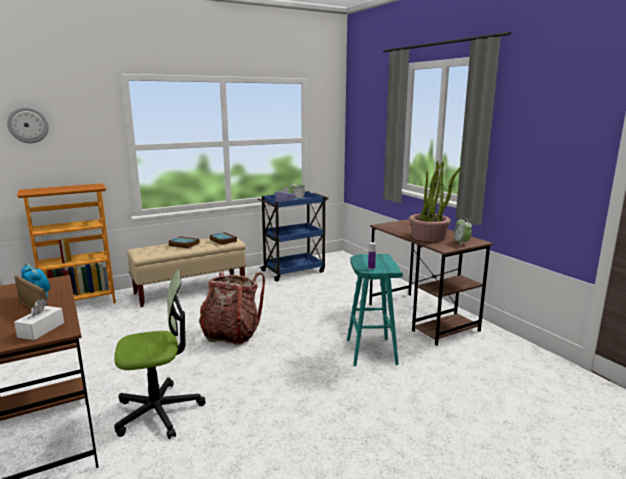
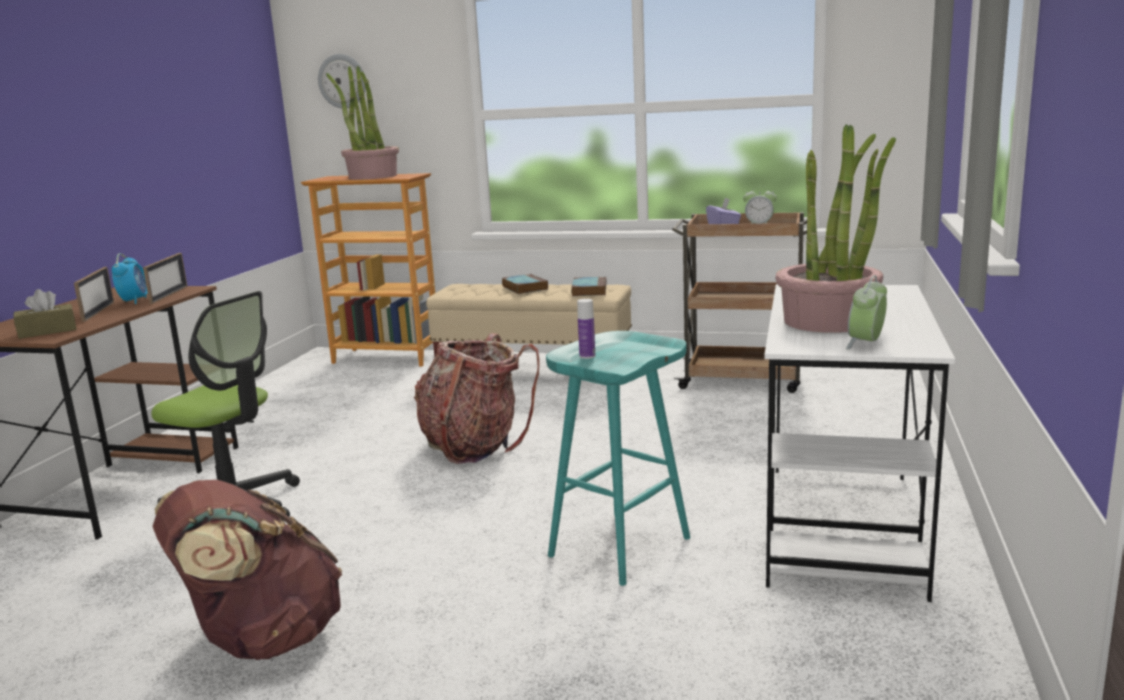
camera: 45 degrees right, 0 degrees up
white tissue box [14,299,64,340] -> brown tissue box [14,289,76,339]
blue cart [258,191,329,281] -> brown cart [672,212,807,393]
brown desk [369,219,493,346] -> white desk [764,284,955,602]
none -> picture frame [143,253,187,304]
none -> brown backpack [152,480,343,660]
none -> potted plant [326,66,399,180]

